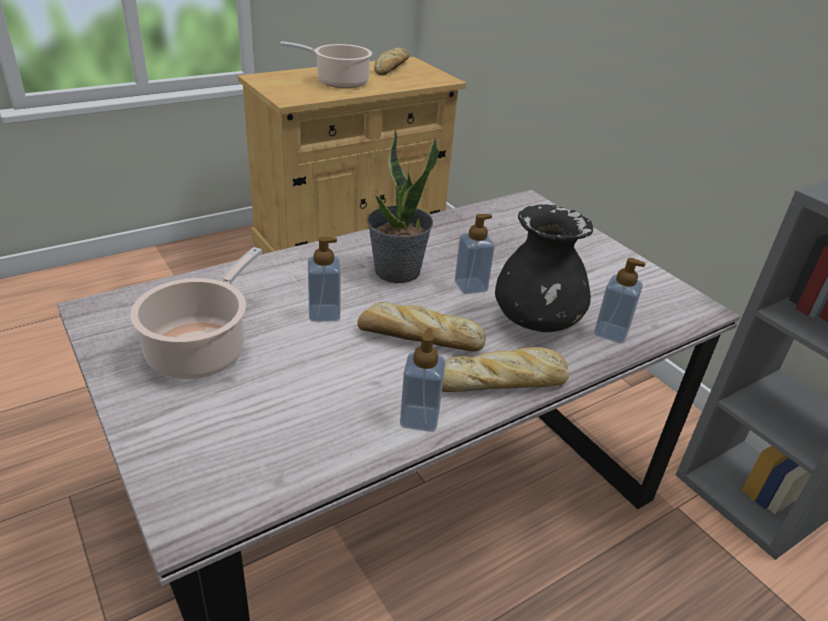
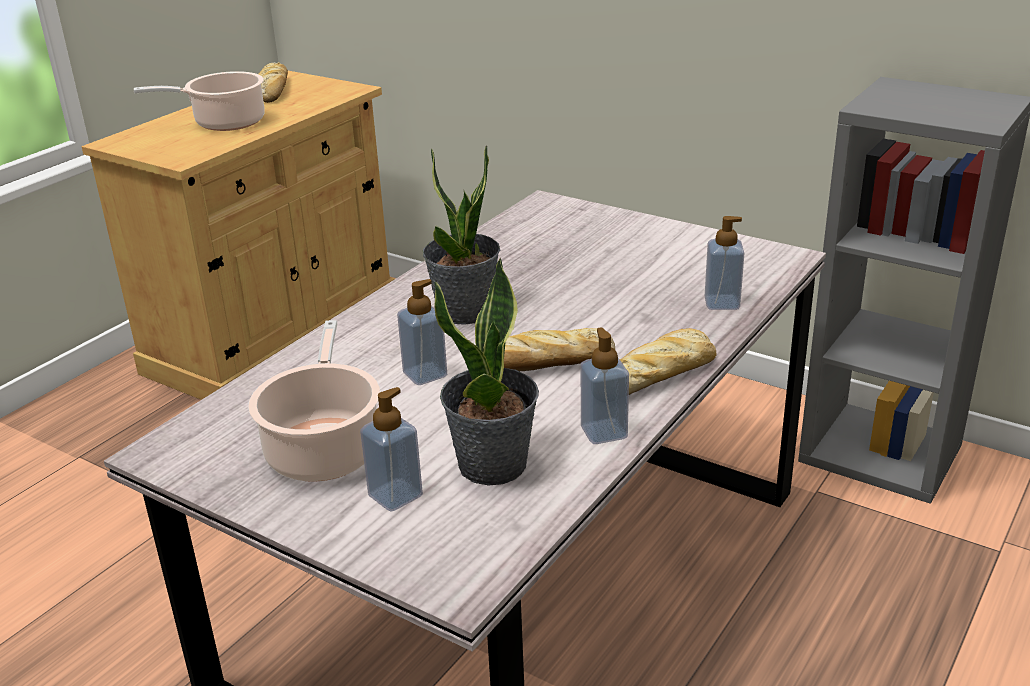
camera: 20 degrees left, 5 degrees down
soap dispenser [455,214,495,294] -> soap dispenser moved to [360,387,423,512]
black vase [495,205,593,332] -> none
none -> potted plant [434,258,539,485]

